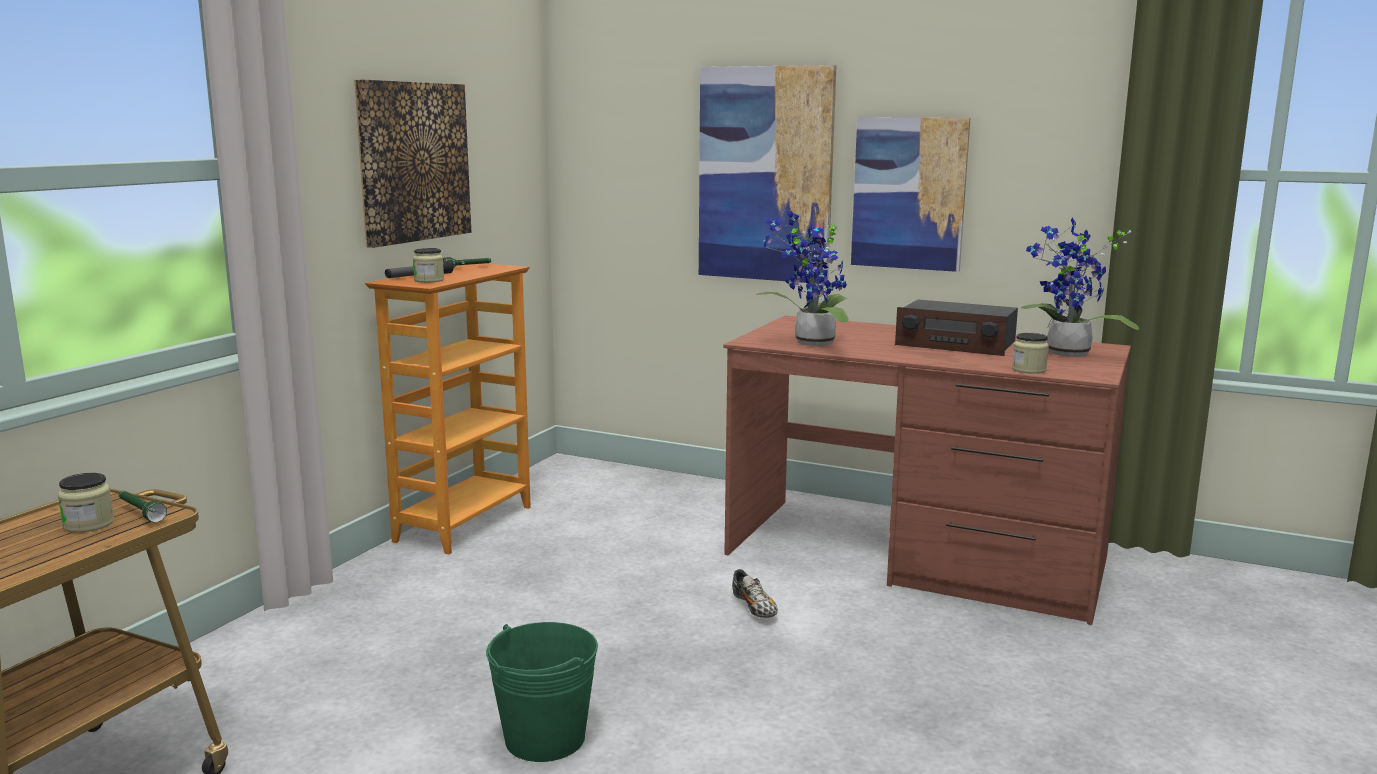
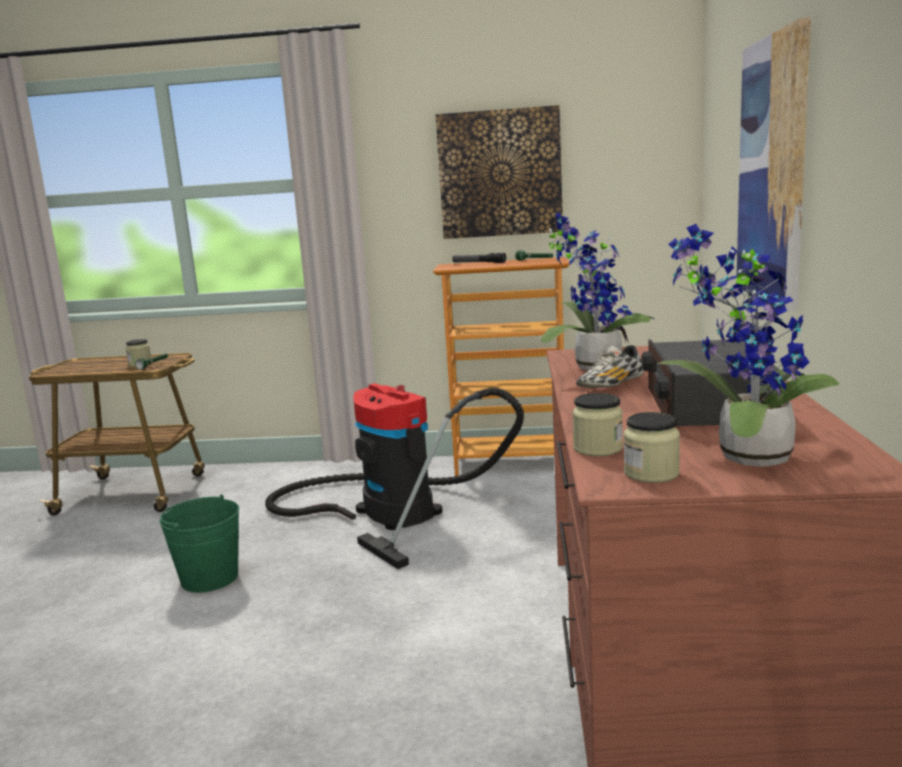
camera: 70 degrees right, 0 degrees up
jar [413,248,444,283] -> jar moved to [624,412,680,483]
shoe [732,569,778,618] -> shoe moved to [576,345,644,388]
picture [851,117,970,272] -> none
none -> vacuum cleaner [265,383,524,569]

